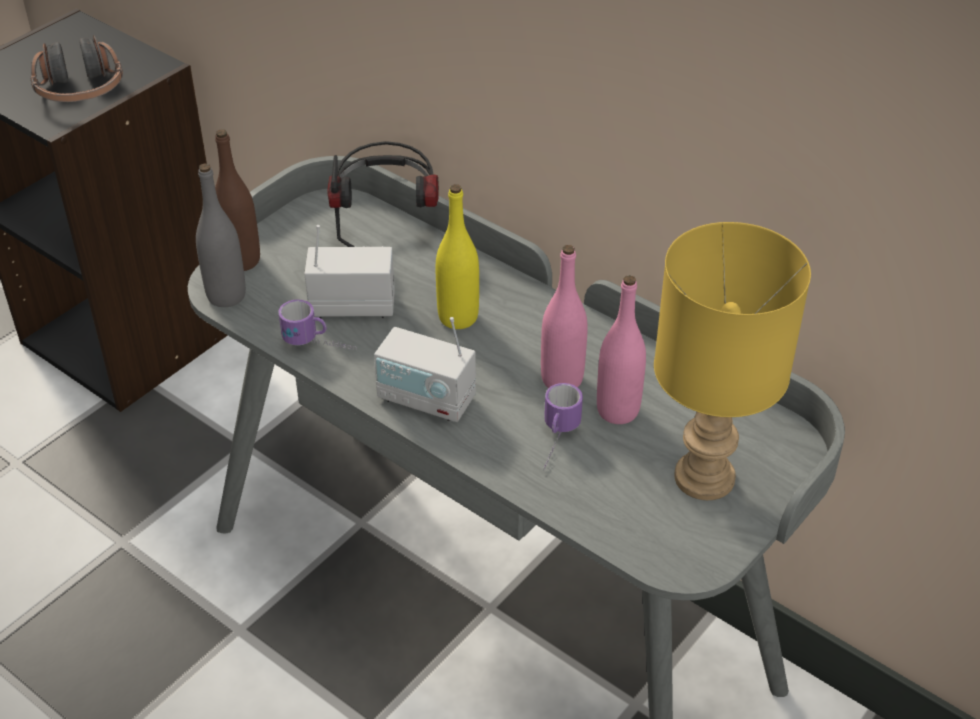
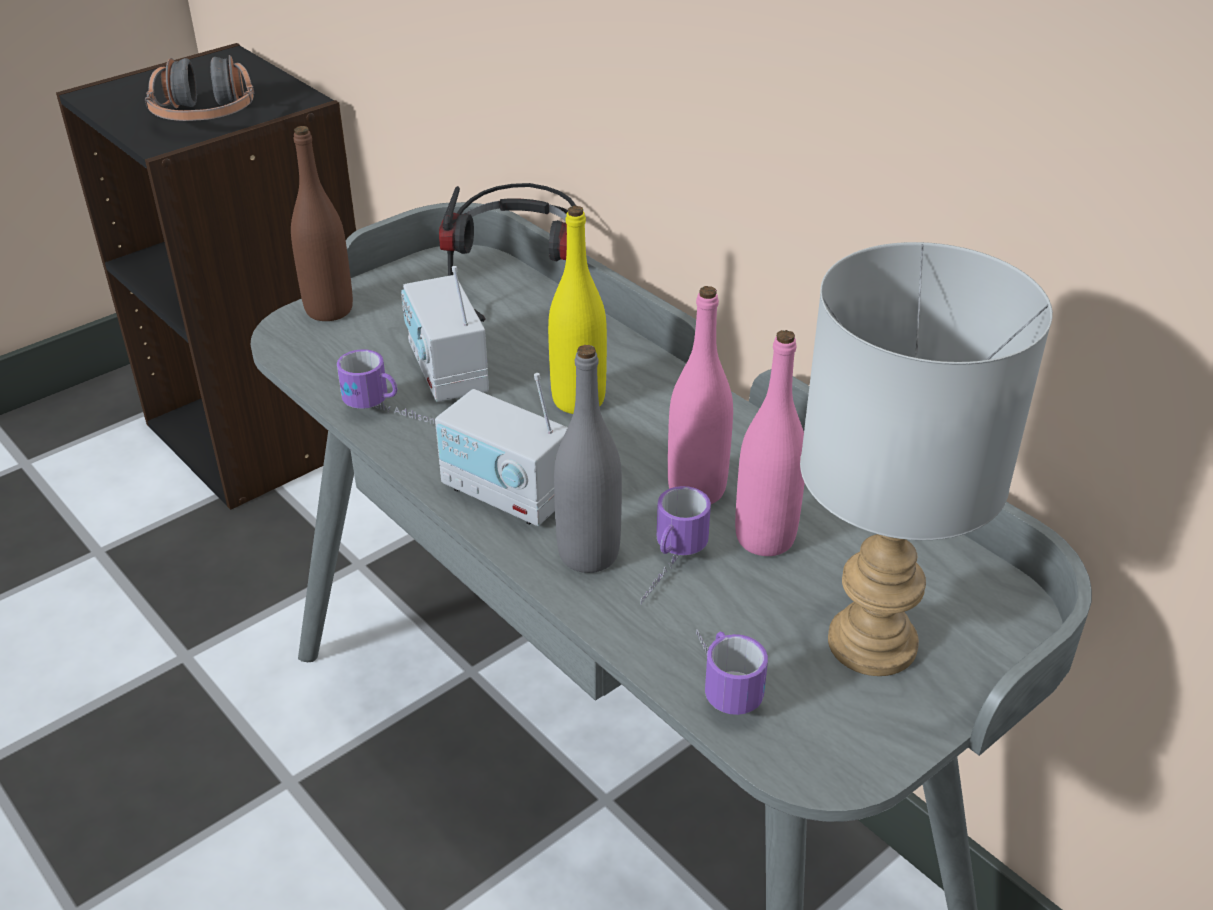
camera: 10 degrees right, 5 degrees down
grey bottle [196,163,246,307] -> grey bottle moved to [554,345,622,573]
radio [304,225,395,318] -> radio turned 120 degrees counterclockwise [401,266,489,402]
yellow table lamp [654,222,811,500] -> grey table lamp [800,242,1053,676]
none -> mug [696,629,768,715]

